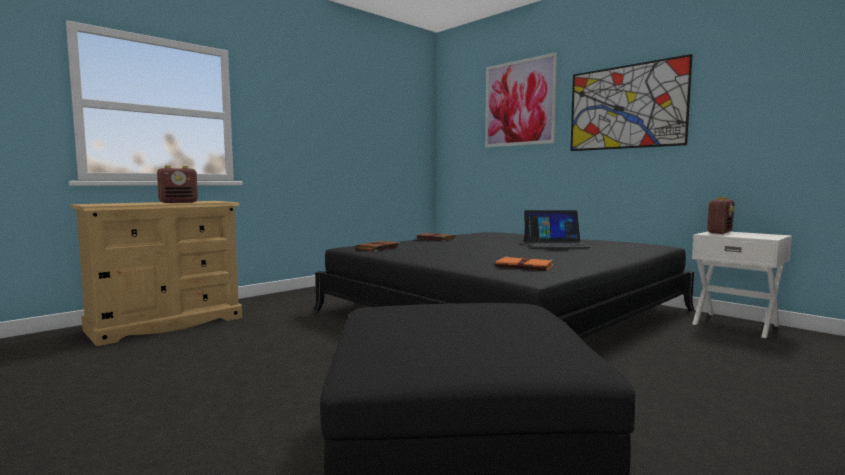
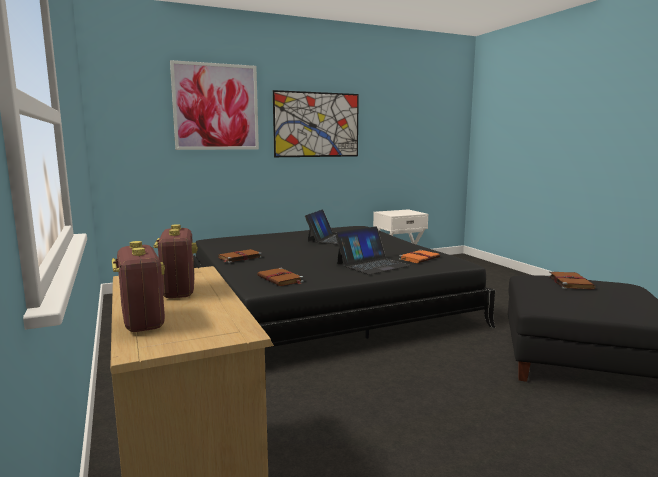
camera: 70 degrees left, 5 degrees up
radio [707,197,735,234] -> radio moved to [112,241,165,332]
none -> laptop [335,226,411,275]
none -> brown book [548,271,596,289]

